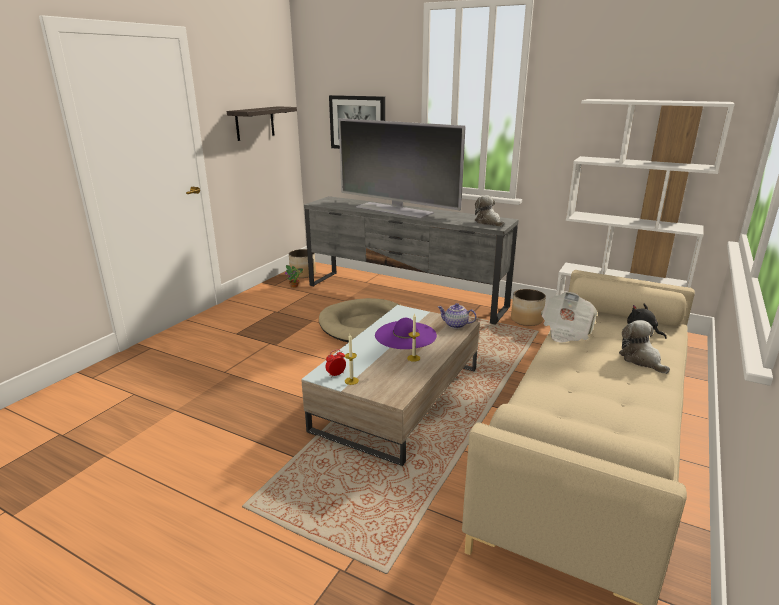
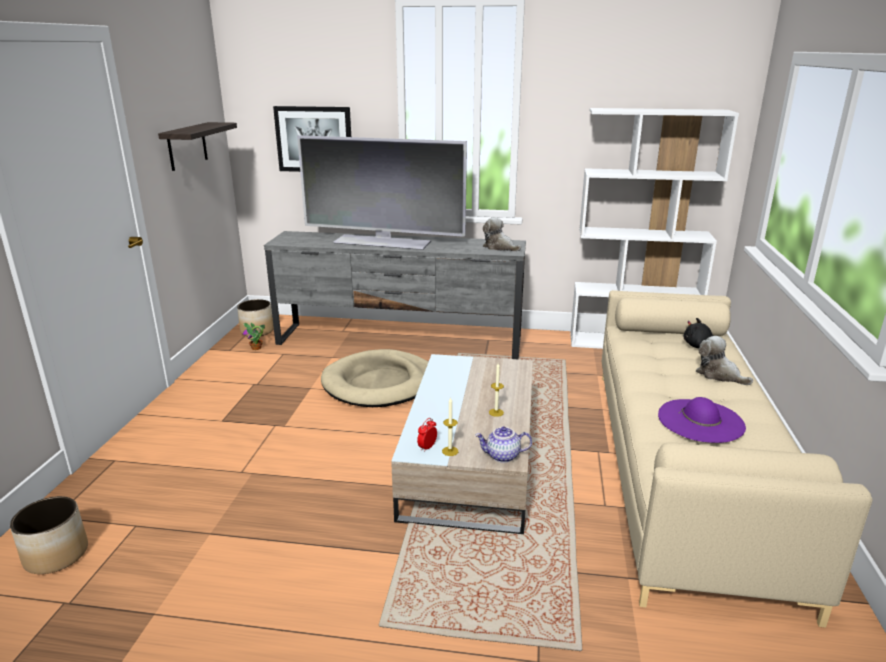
camera: 20 degrees left, 0 degrees up
purple hat [375,318,437,349] -> purple hat moved to [658,397,746,443]
teapot [438,303,477,329] -> teapot moved to [475,426,532,463]
planter [511,289,546,326] -> planter moved to [10,496,88,574]
newspaper [541,292,598,343] -> none

